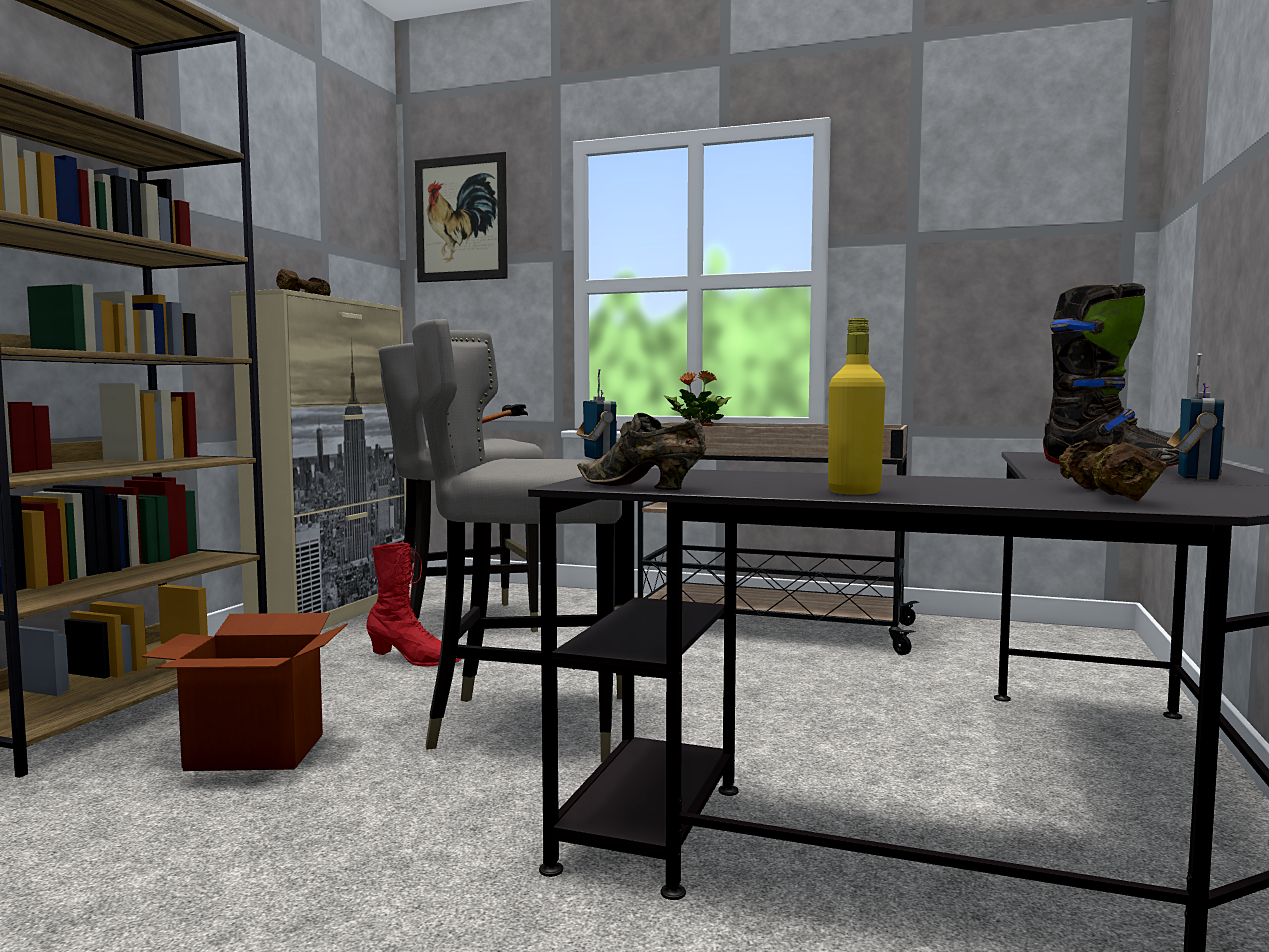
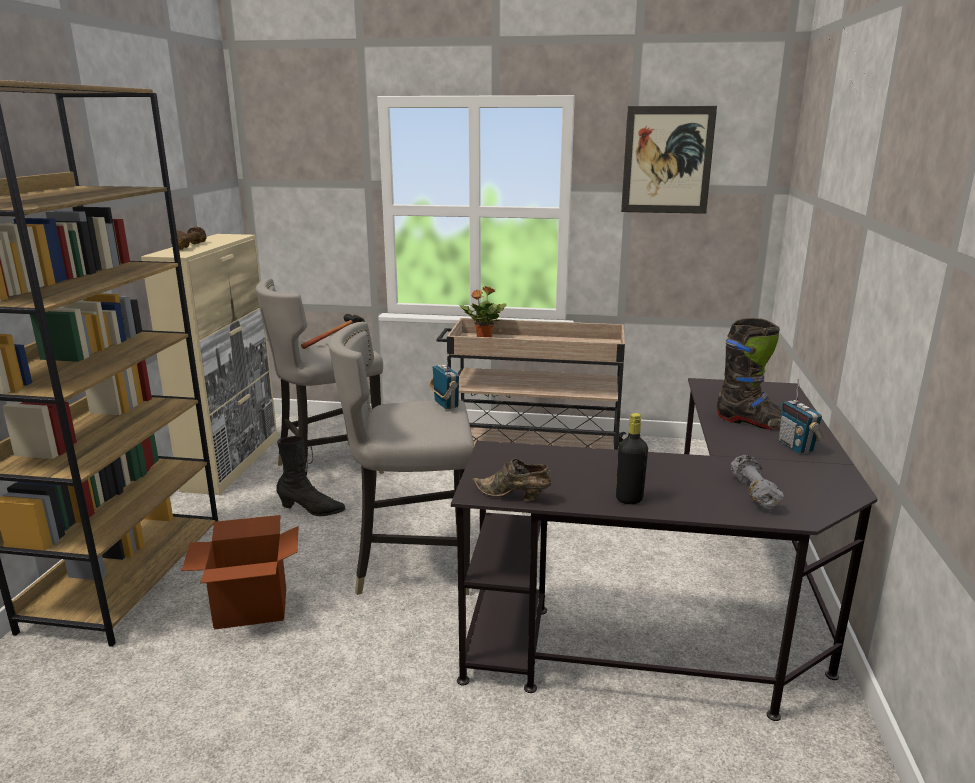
camera: 10 degrees left, 15 degrees up
red boot [366,543,461,667] -> black boot [276,436,346,516]
picture [415,152,508,282] -> picture moved to [621,106,717,214]
yellow bottle [828,318,885,495] -> black bottle [616,413,648,504]
brown dumbbell [1059,440,1166,501] -> grey dumbbell [731,455,784,511]
radio [1167,353,1225,480] -> radio turned 150 degrees clockwise [779,379,823,454]

